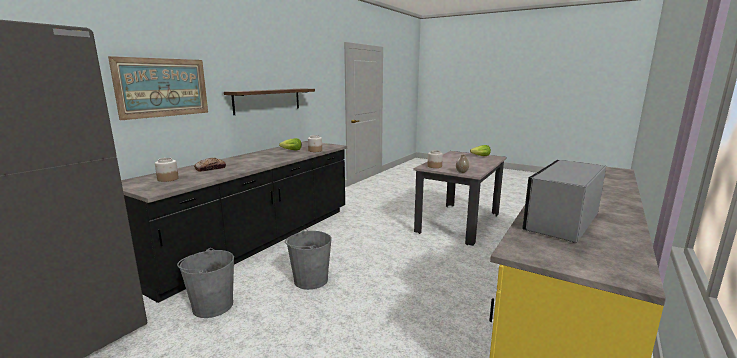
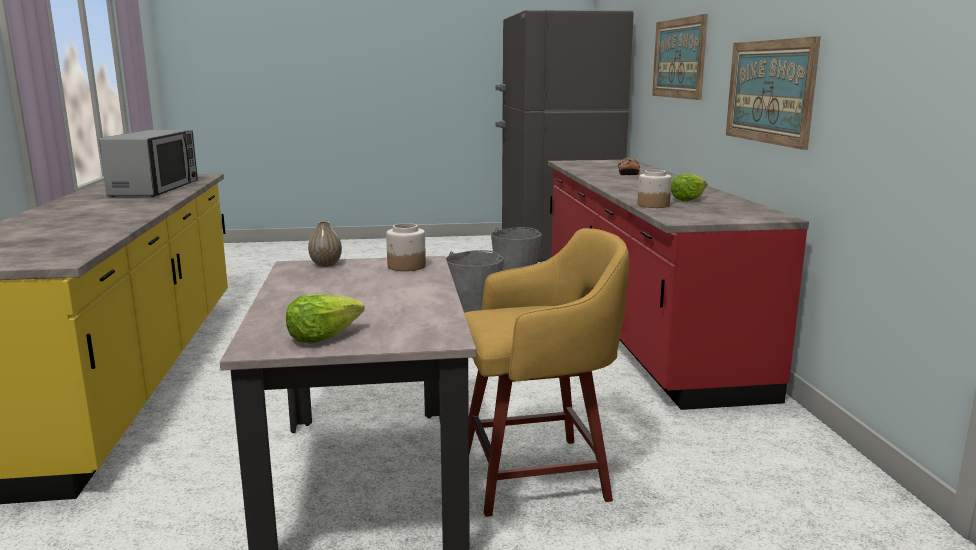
camera: 140 degrees right, 0 degrees up
black counter [121,141,347,303] -> red counter [548,160,809,410]
jar [155,158,179,182] -> none
shelf [224,89,315,115] -> picture [726,36,821,150]
none -> yellow stool [464,228,629,517]

